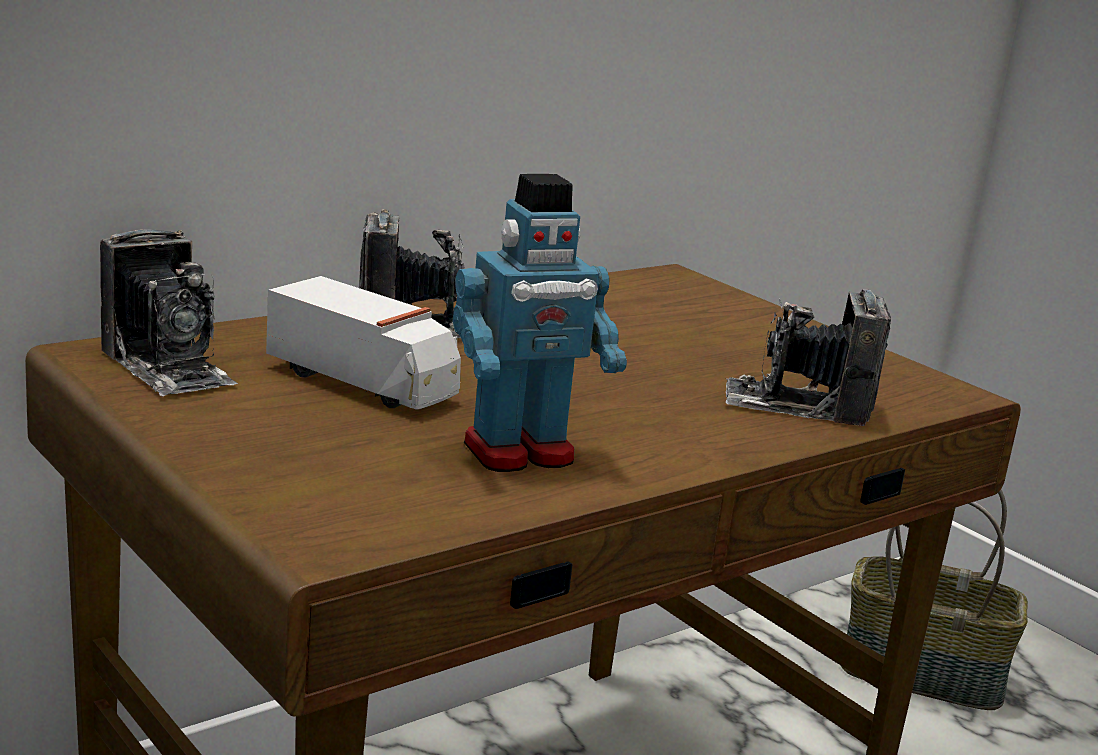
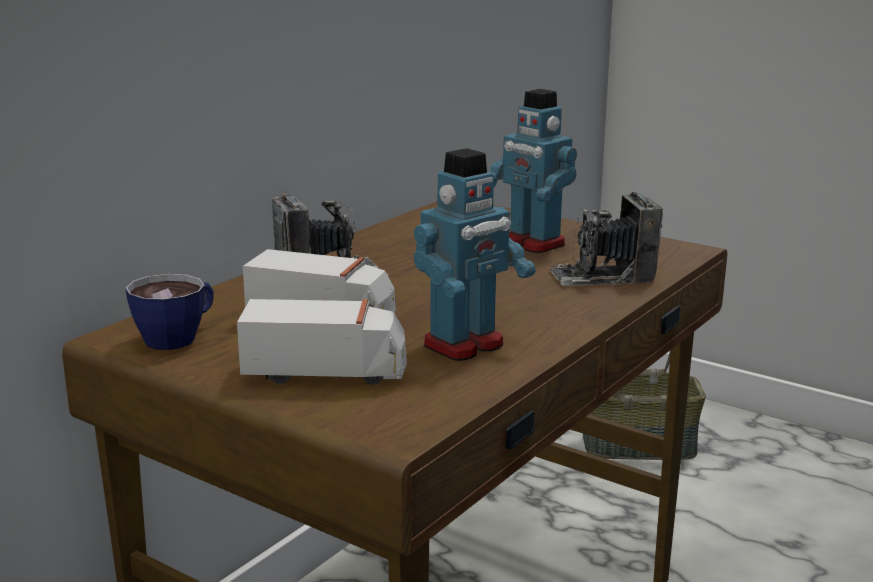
camera: 15 degrees left, 0 degrees up
camera [100,229,238,397] -> cup [125,274,214,350]
none -> toy truck [237,299,407,385]
none -> toy robot [490,89,577,253]

